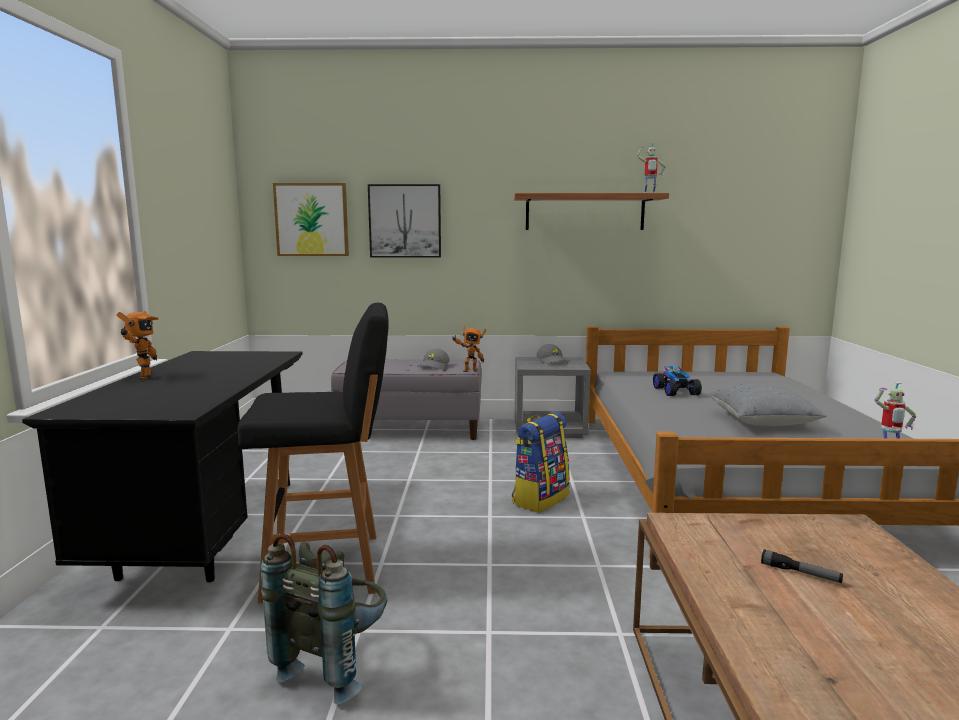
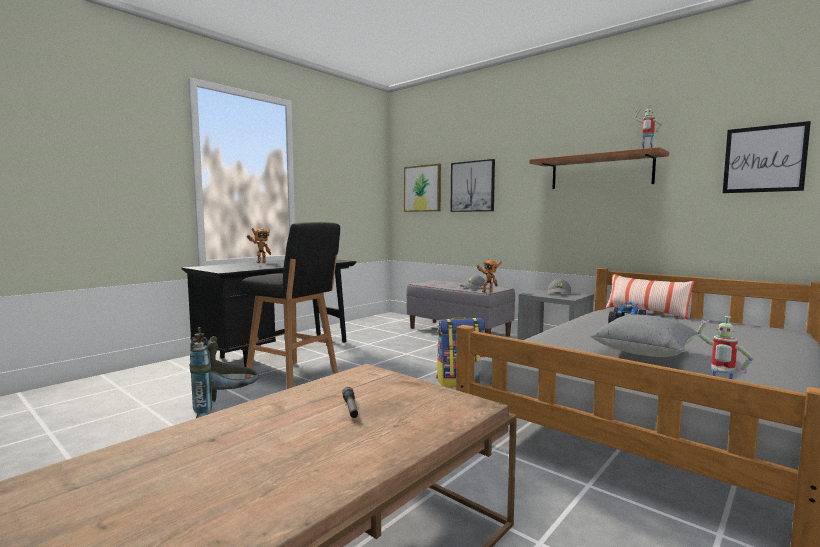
camera: 40 degrees right, 5 degrees down
none -> pillow [606,274,695,319]
none -> picture [723,121,811,193]

